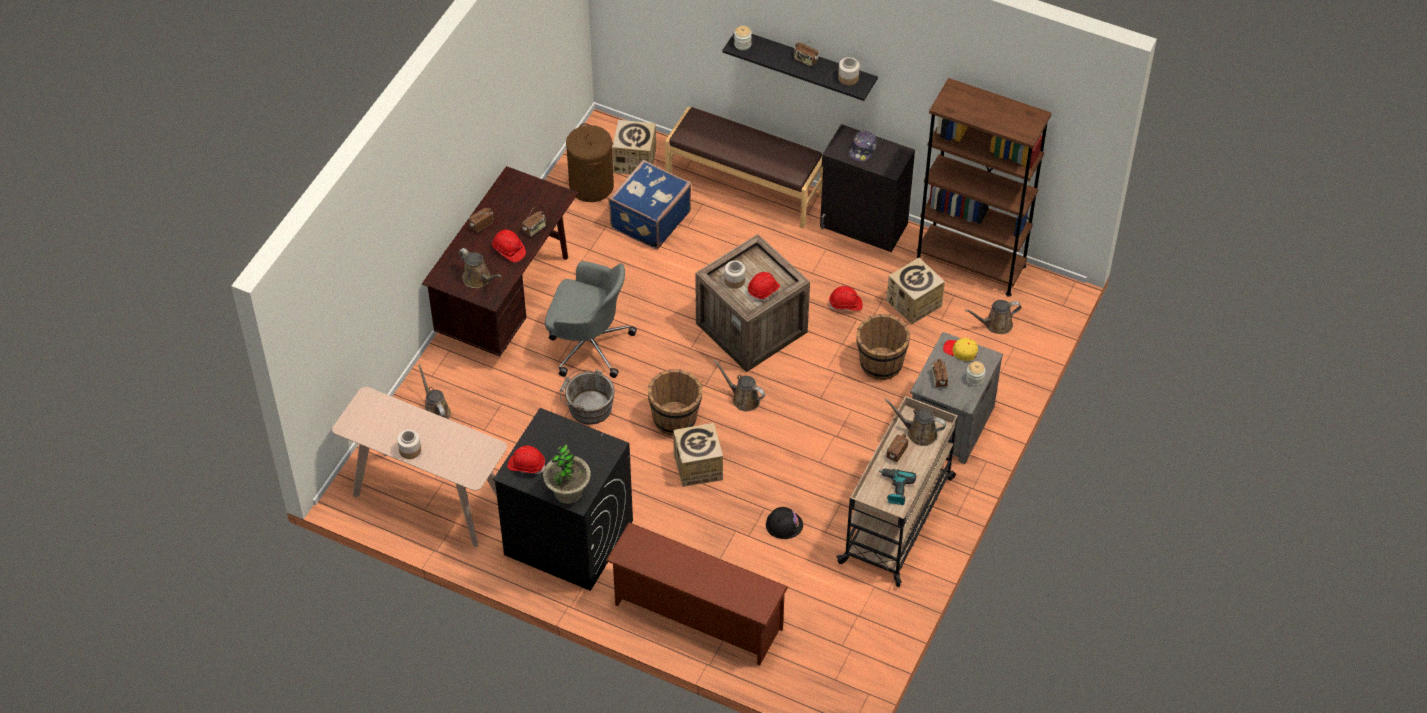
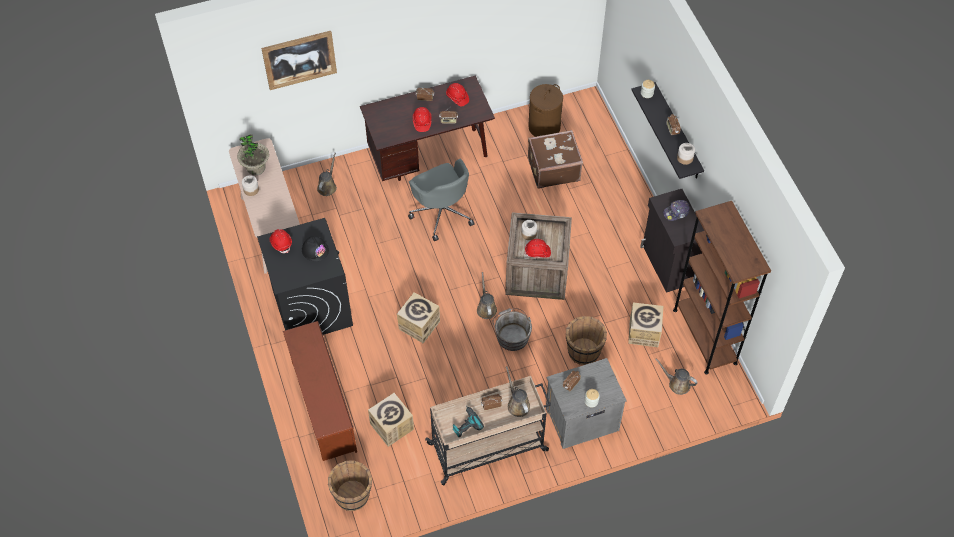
camera: 45 degrees right, 5 degrees up
brown watering can [459,248,501,288] -> none
potted plant [543,443,591,504] -> potted plant moved to [237,134,269,175]
grey bucket [560,369,615,425] -> grey bucket moved to [493,308,532,351]
blue suitcase [609,160,691,249] -> brown suitcase [528,130,583,189]
cardboard box [612,120,656,175] -> cardboard box moved to [368,393,414,447]
brown bucket [648,369,702,436] -> brown bucket moved to [328,461,372,511]
brown bench [665,107,823,228] -> none
black hard hat [766,507,803,539] -> black hard hat moved to [302,236,329,261]
red hard hat [828,286,863,311] -> red hard hat moved to [446,83,469,106]
yellow cap [943,338,978,361] -> none
none -> picture [261,31,337,90]

